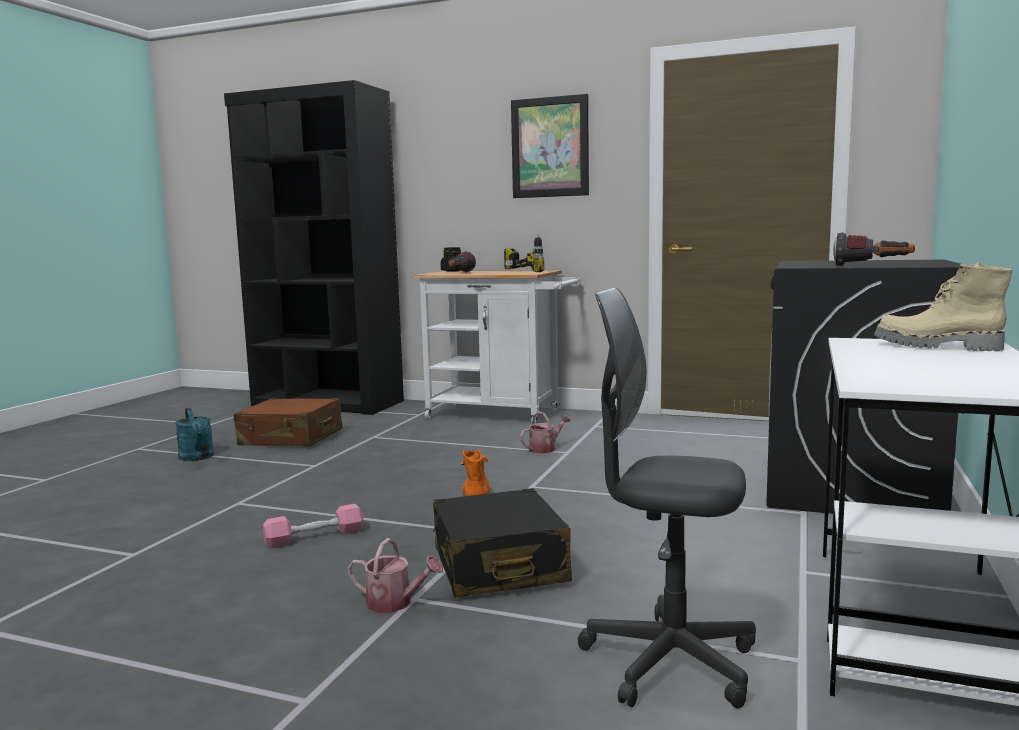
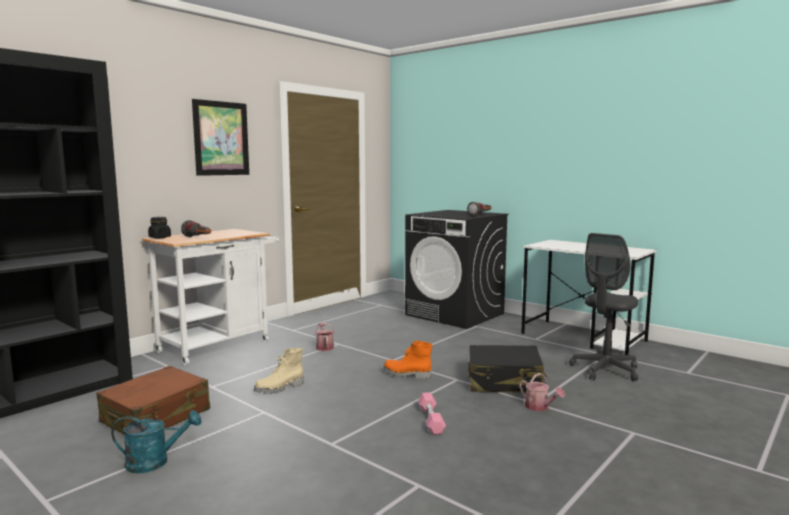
camera: 70 degrees left, 0 degrees up
watering can [348,538,443,613] -> watering can turned 105 degrees clockwise [519,373,565,411]
power drill [504,234,544,272] -> none
beige boot [874,263,1012,351] -> beige boot moved to [254,348,304,394]

